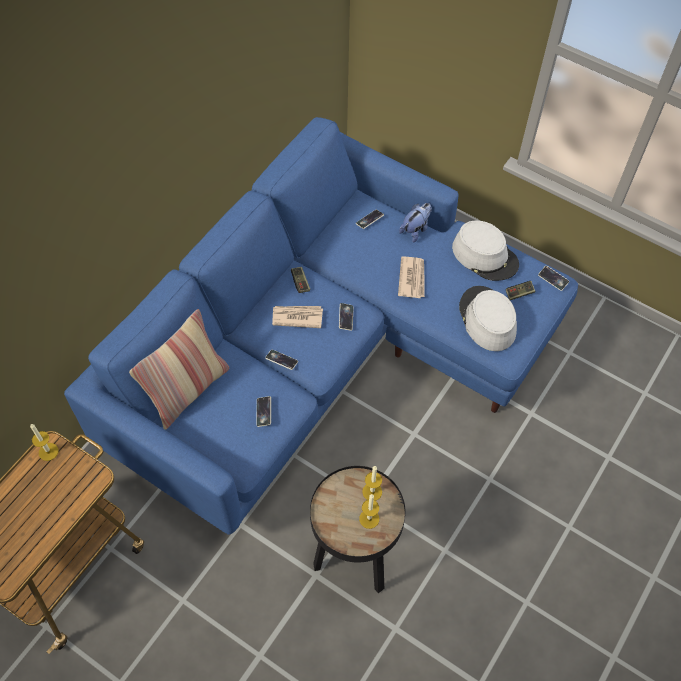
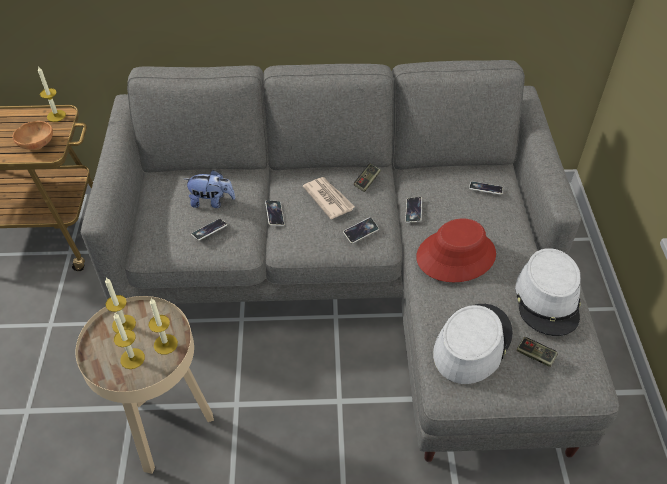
camera: 55 degrees right, 10 degrees down
blue sofa [64,117,578,535] -> grey sofa [81,60,619,462]
pillow [129,309,229,430] -> none
black side table [310,466,406,593] -> beige side table [76,296,214,474]
newspaper [398,256,425,298] -> red hat [416,218,496,282]
plush toy [399,203,432,242] -> plush toy moved to [185,170,235,208]
phone [538,266,569,291] -> phone moved to [405,197,422,223]
none -> brown bowl [12,121,53,150]
none -> candle [105,277,136,333]

